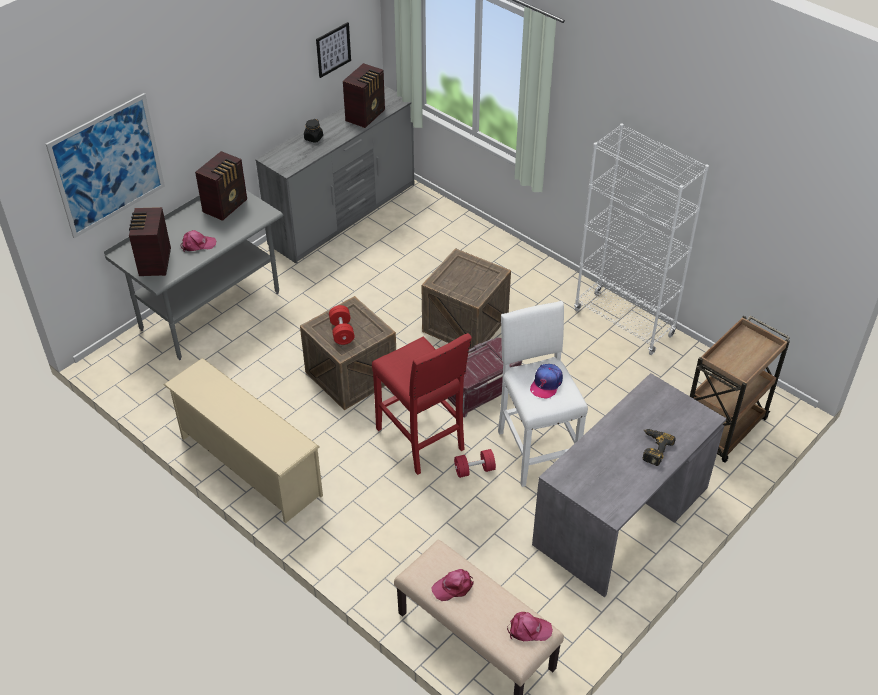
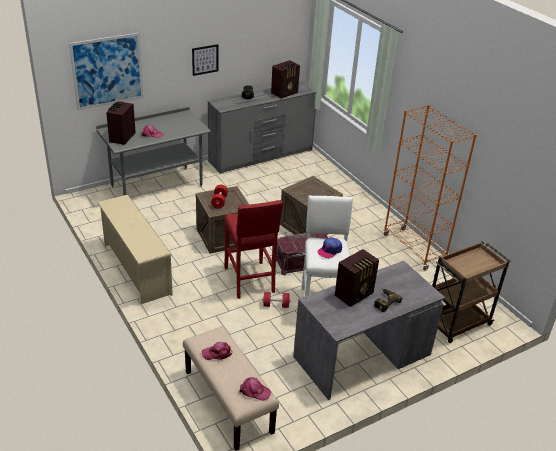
camera: 15 degrees right, 10 degrees down
radio [195,151,247,221] -> radio moved to [335,249,379,307]
picture [316,22,351,78] -> picture moved to [192,44,218,76]
white bookcase [574,123,709,355] -> orange bookcase [383,105,477,270]

